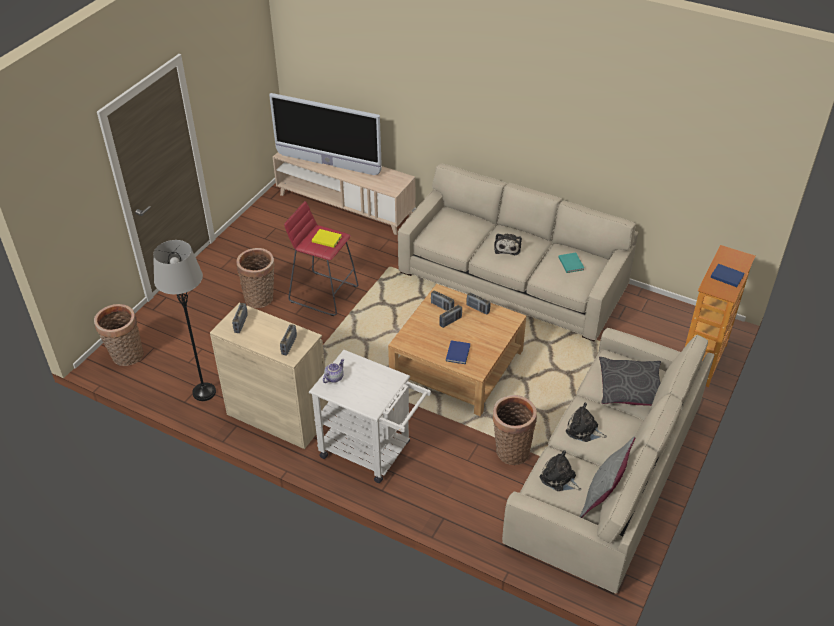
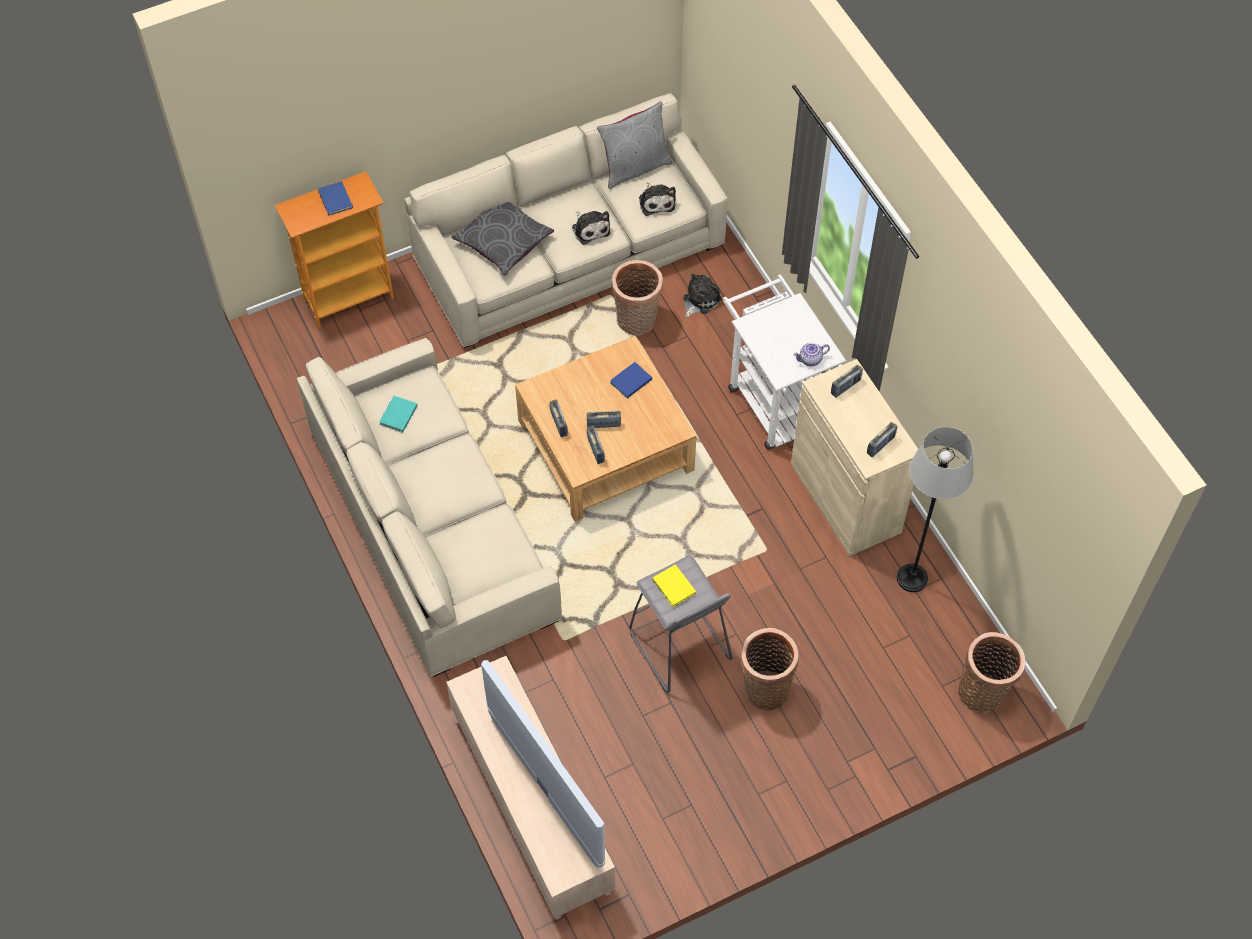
camera: 145 degrees left, 15 degrees up
red stool [284,201,358,316] -> grey stool [630,555,733,693]
plush toy [494,234,522,255] -> plush toy moved to [683,274,722,317]

